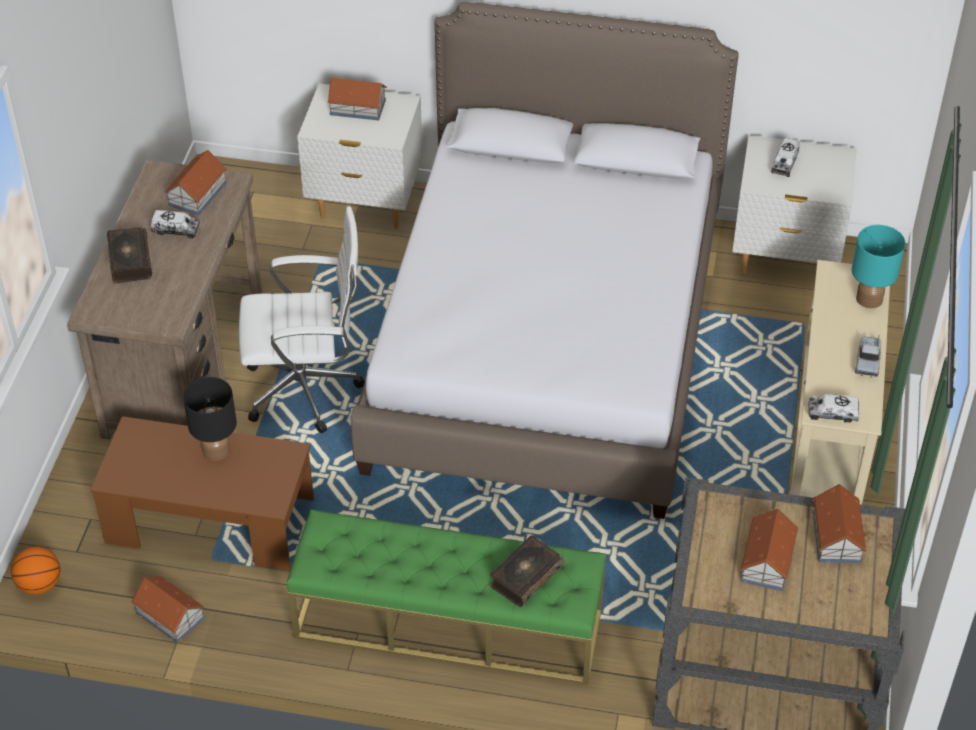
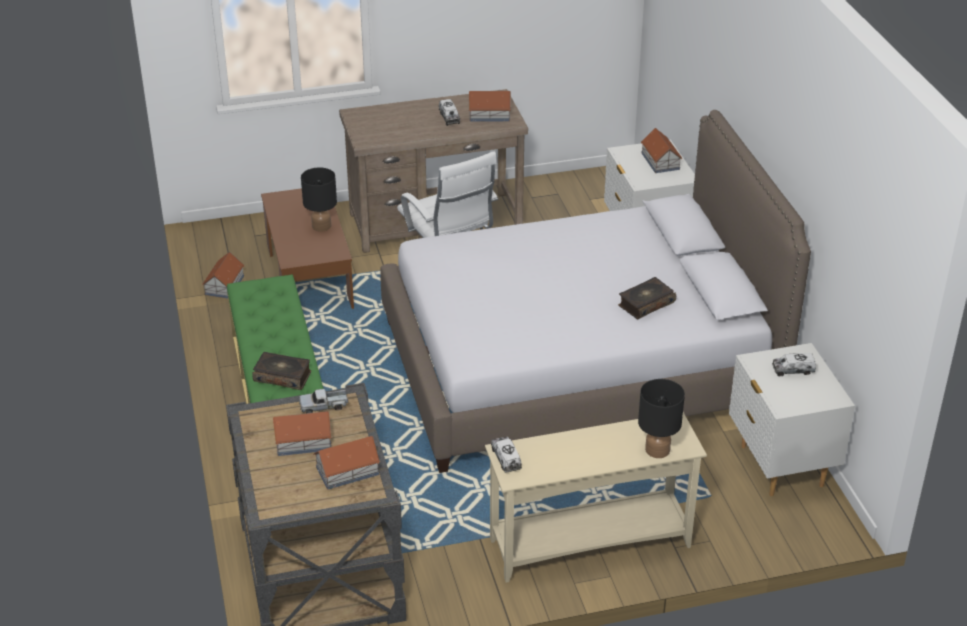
camera: 65 degrees right, 10 degrees down
basketball [11,546,60,595] -> none
book [107,227,152,283] -> book moved to [618,277,676,319]
turquoise table lamp [852,225,906,308] -> black table lamp [638,379,685,458]
toy truck [855,332,881,378] -> toy truck moved to [299,389,348,413]

